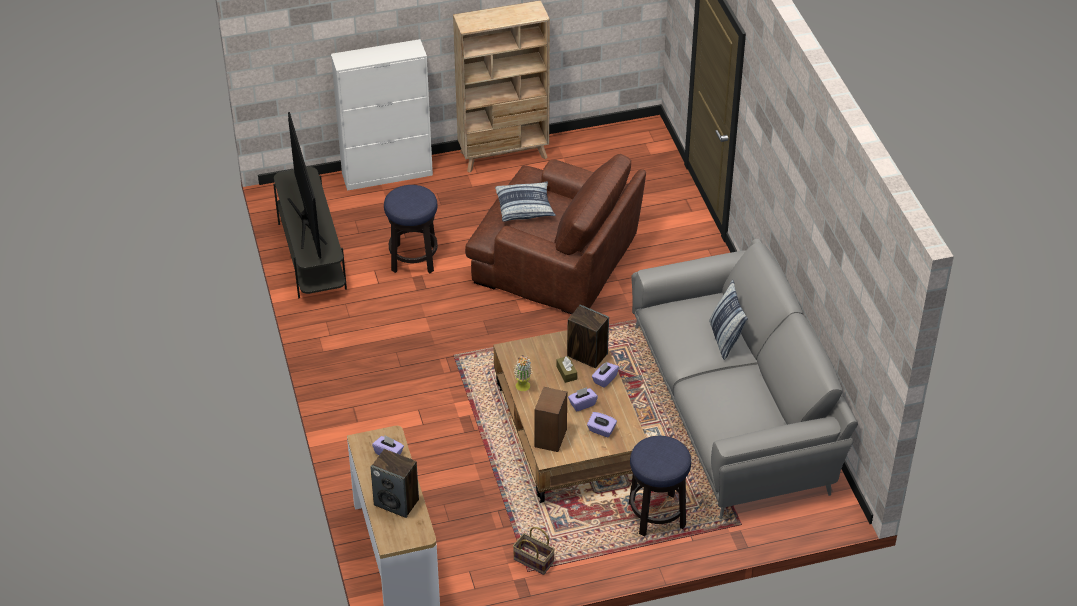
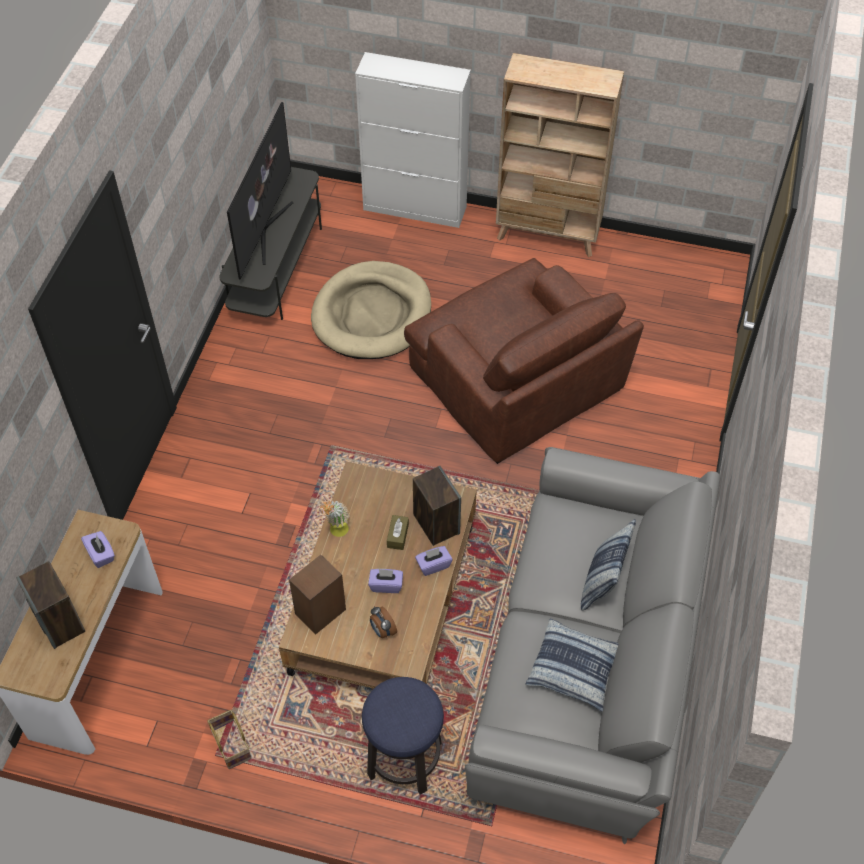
camera: 30 degrees right, 10 degrees up
stool [384,185,438,273] -> beige dog bed [311,261,431,359]
pillow [495,181,556,222] -> pillow moved to [526,618,618,712]
purple tissue box [587,412,617,437] -> alarm clock [370,607,397,638]

